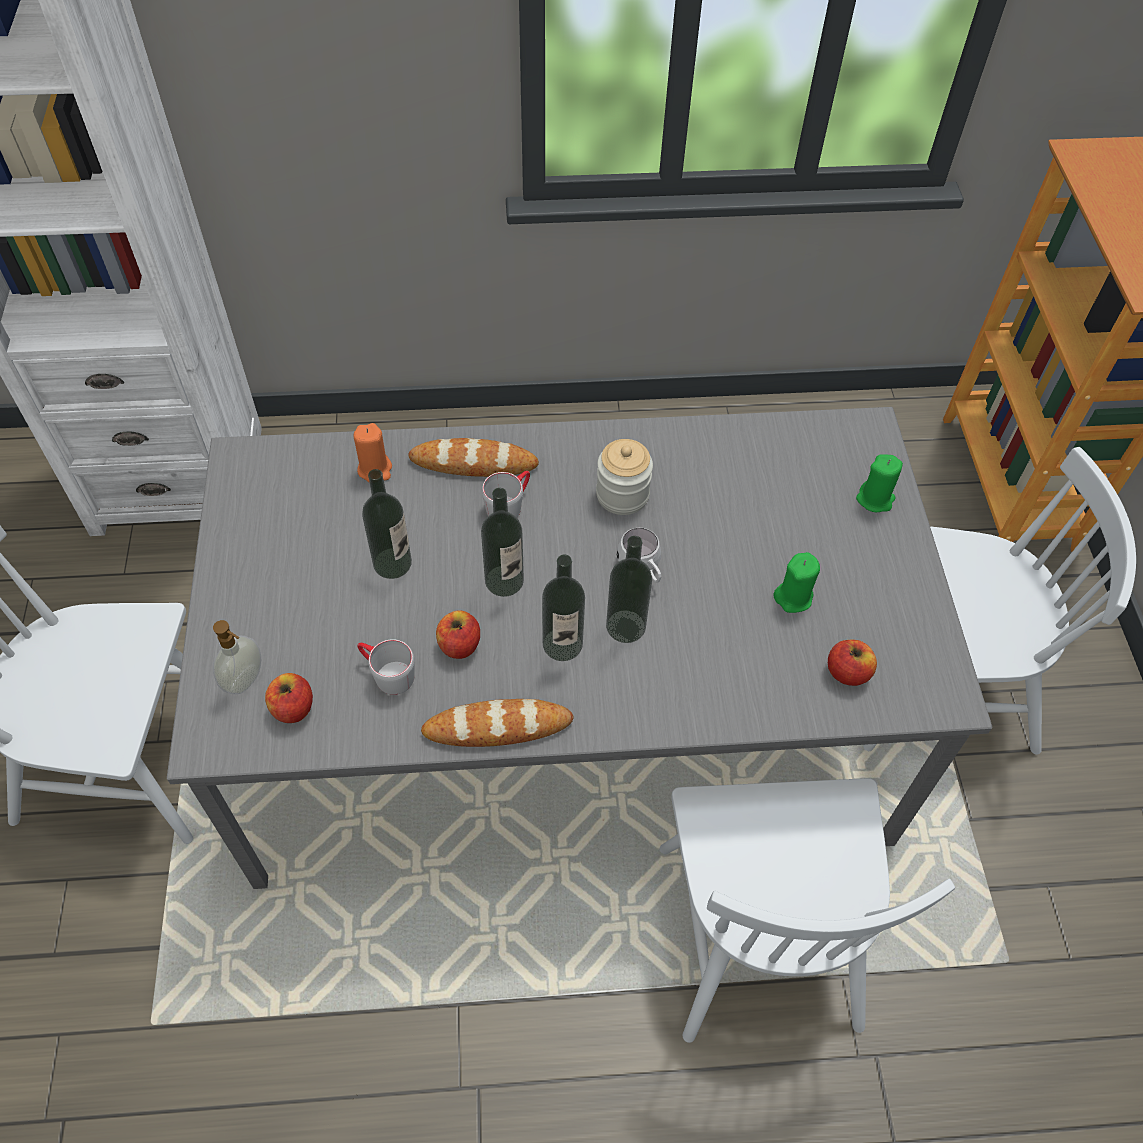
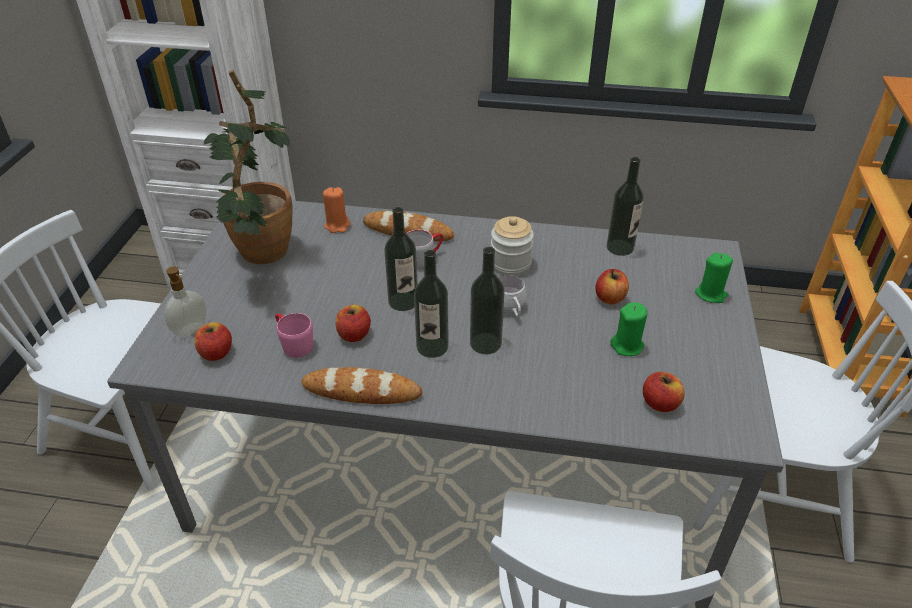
camera: 15 degrees right, 15 degrees down
grey mug [357,639,415,695] -> pink mug [275,313,313,358]
bottle [362,469,412,579] -> bottle moved to [606,157,644,256]
none -> potted plant [204,70,292,264]
none -> apple [595,269,629,304]

